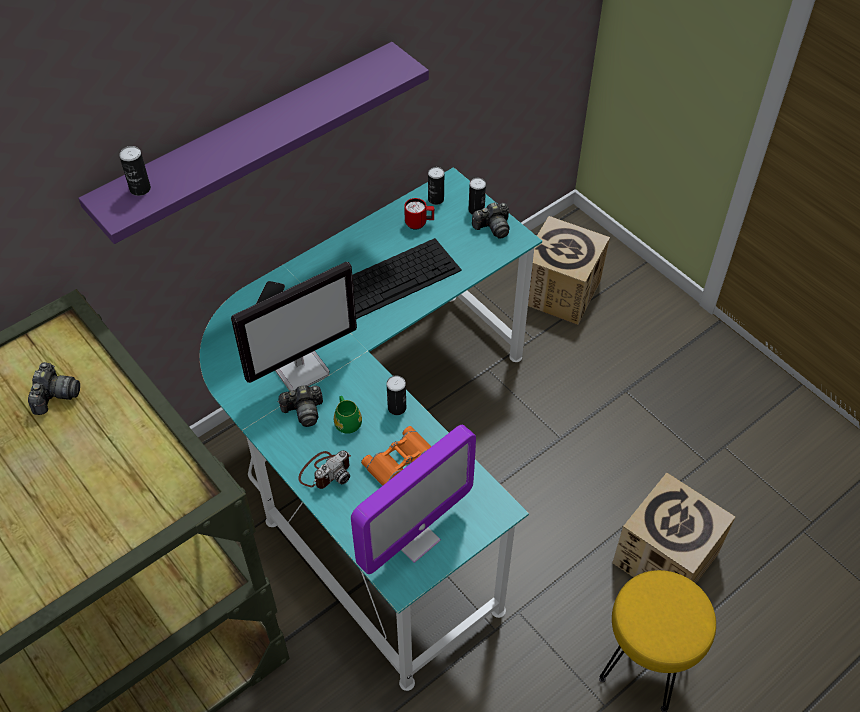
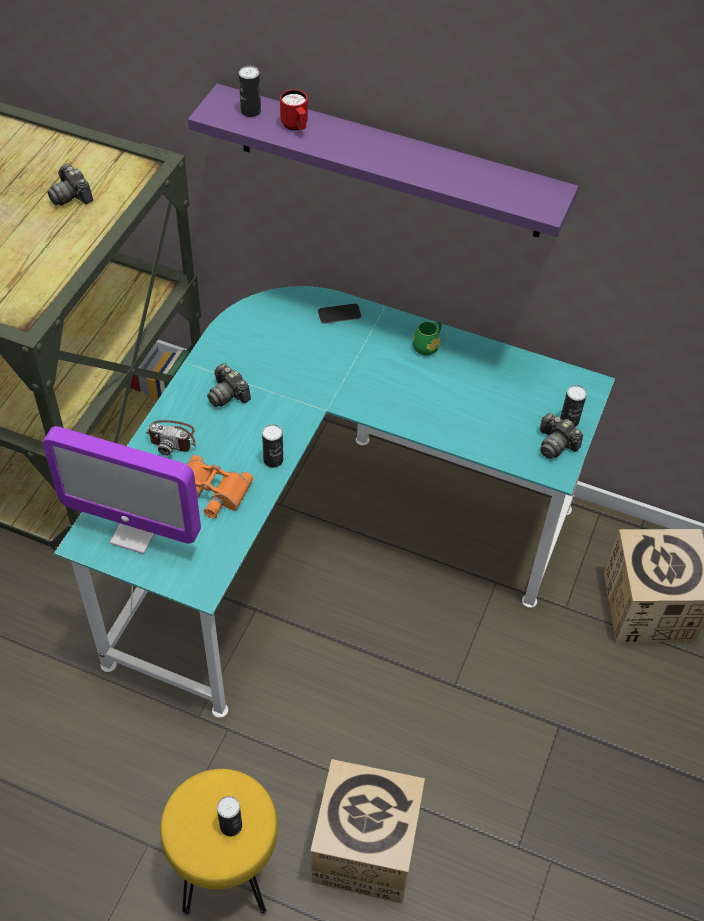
camera: 60 degrees right, 0 degrees up
camera [28,362,80,415] -> camera turned 75 degrees clockwise [47,163,93,206]
monitor [231,262,357,391] -> none
green mug [334,396,362,434] -> green mug moved to [413,321,441,356]
keyboard [352,238,462,319] -> none
red mug [404,198,434,230] -> red mug moved to [280,89,308,130]
can [428,167,444,205] -> can moved to [217,796,242,837]

